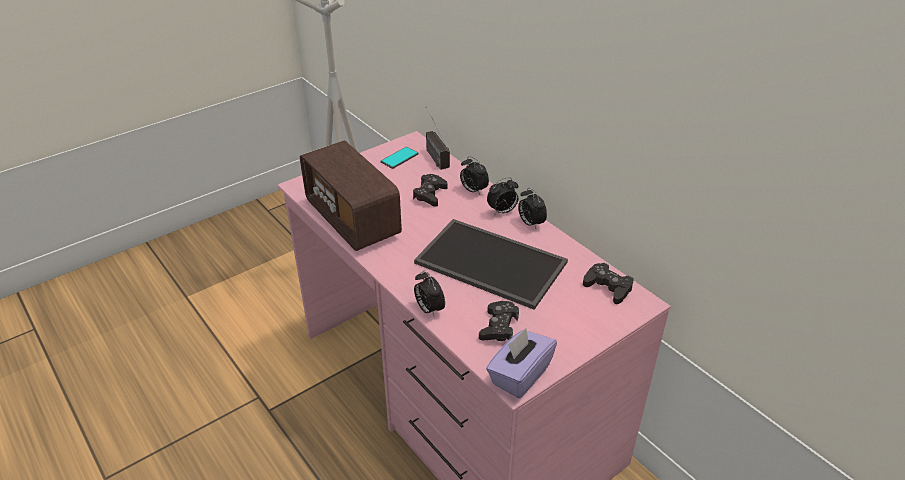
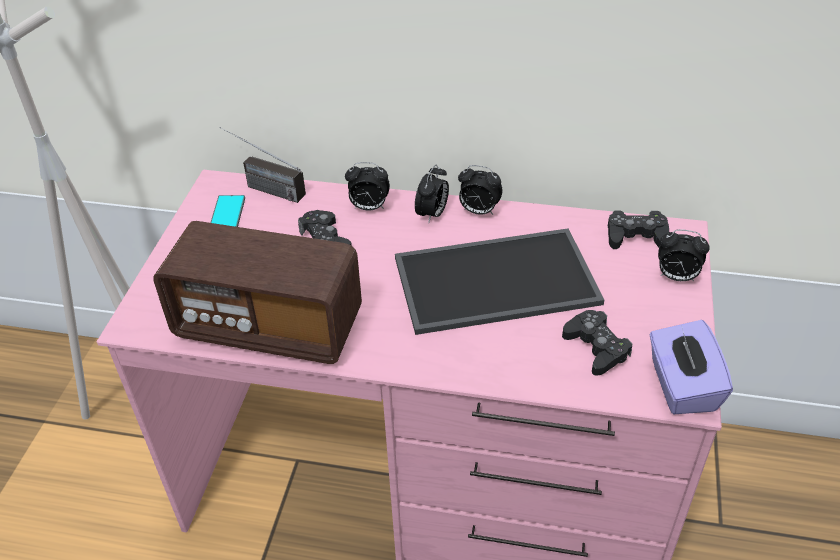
camera: 40 degrees left, 5 degrees up
alarm clock [414,270,445,318] -> alarm clock moved to [658,229,710,282]

